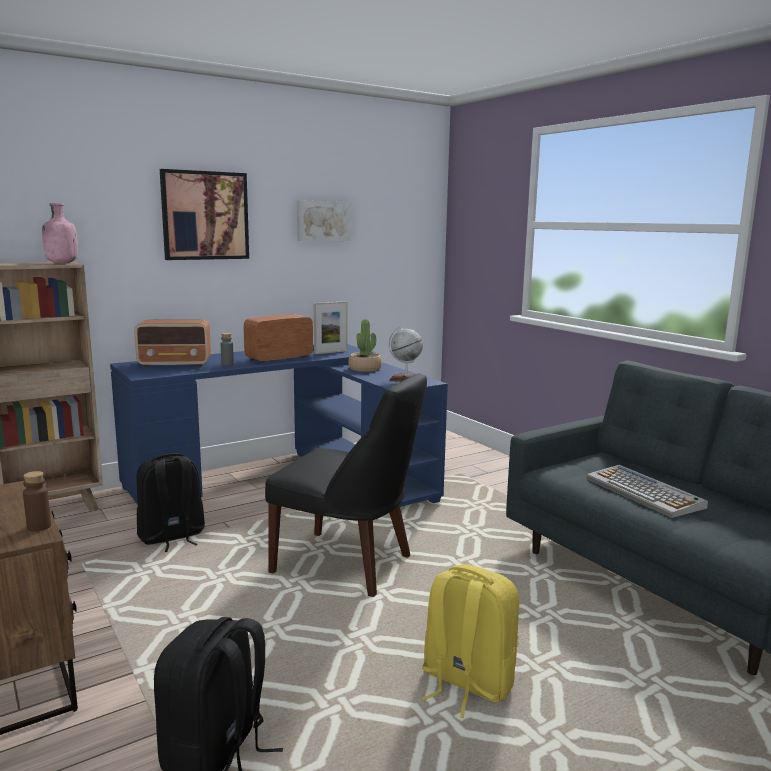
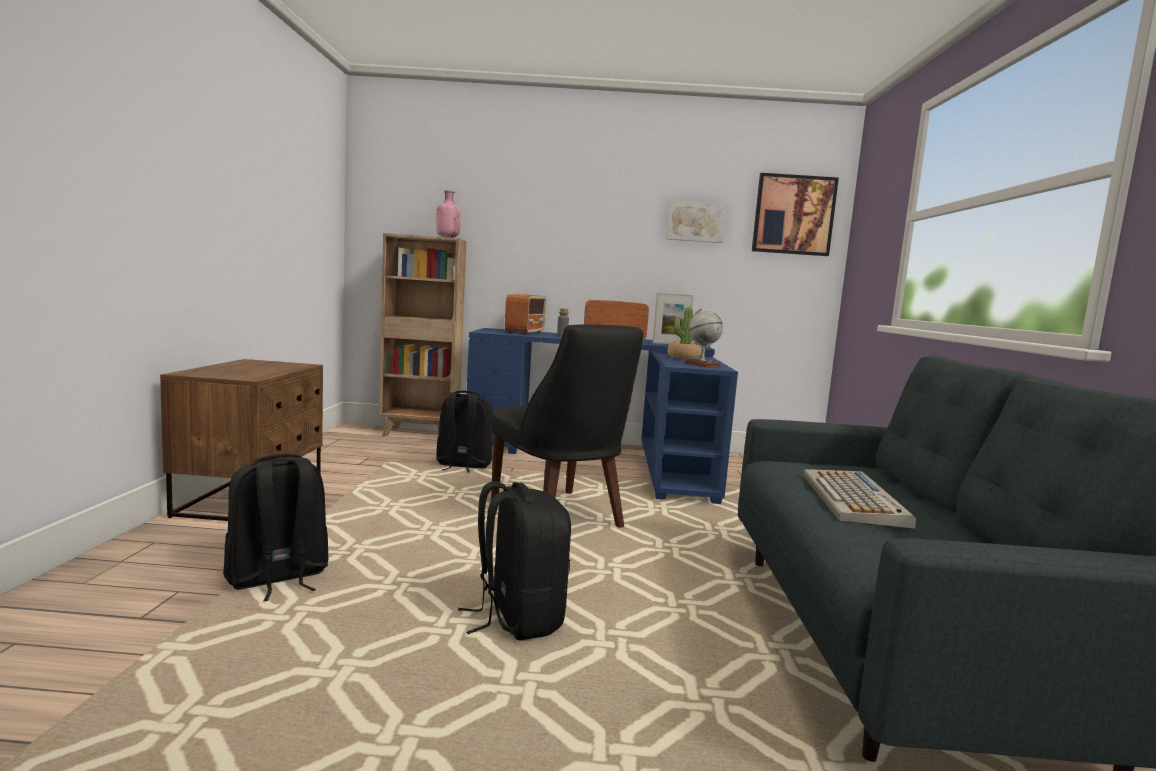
camera: 35 degrees right, 5 degrees down
brown bottle [23,471,51,532] -> none
radio [134,319,211,367] -> radio turned 105 degrees counterclockwise [505,294,546,335]
picture [160,169,249,260] -> picture moved to [752,173,839,256]
yellow backpack [421,564,519,718] -> black backpack [458,481,571,640]

